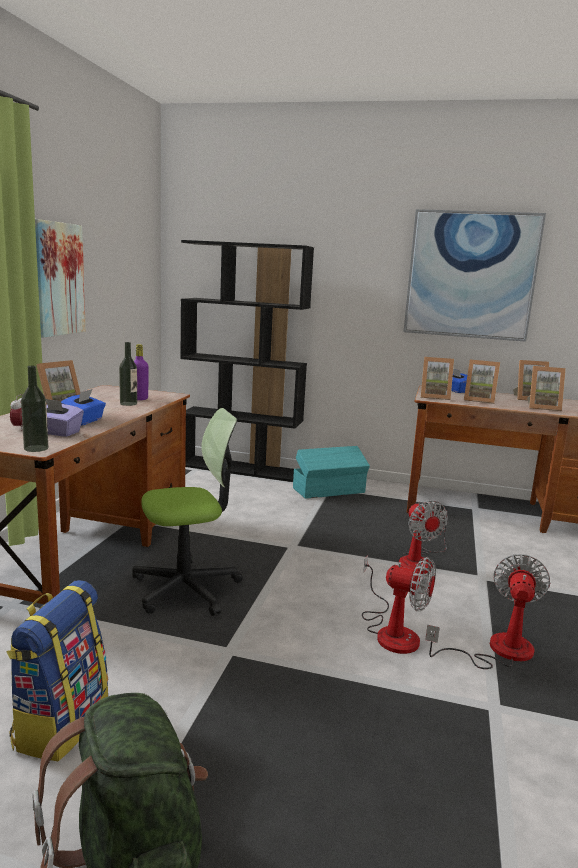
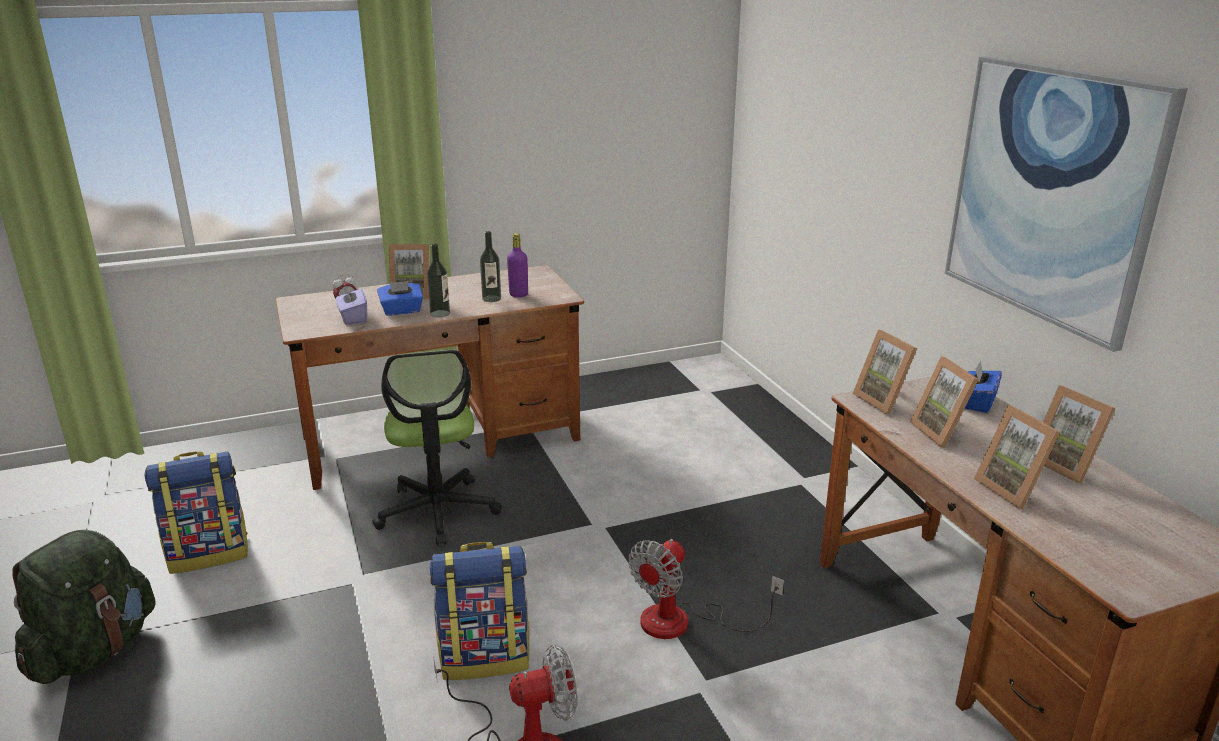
camera: 55 degrees right, 10 degrees up
bottle [21,366,48,452] -> bottle moved to [427,244,450,317]
picture [35,219,86,338] -> none
office chair [132,408,243,616] -> office chair turned 45 degrees clockwise [372,350,502,546]
black bookcase [180,240,314,482] -> none
turquoise storage box [293,446,370,499] -> none
fan [362,556,436,654] -> backpack [430,542,529,680]

